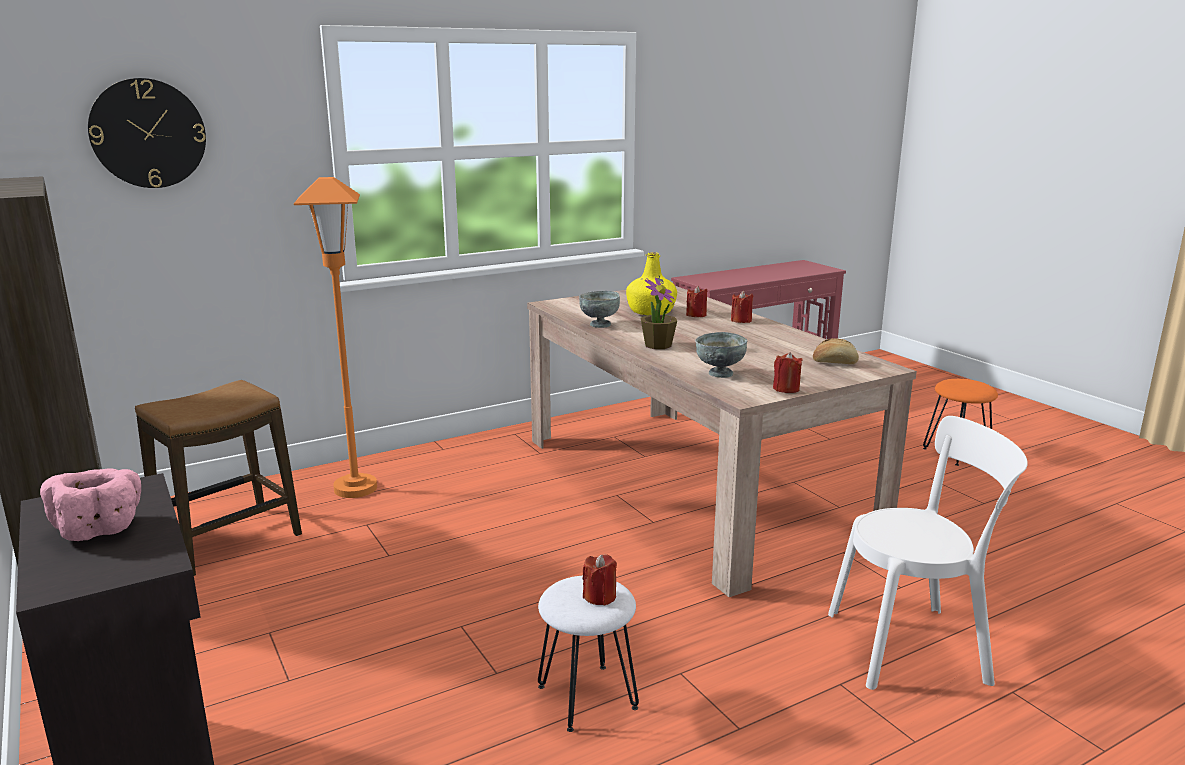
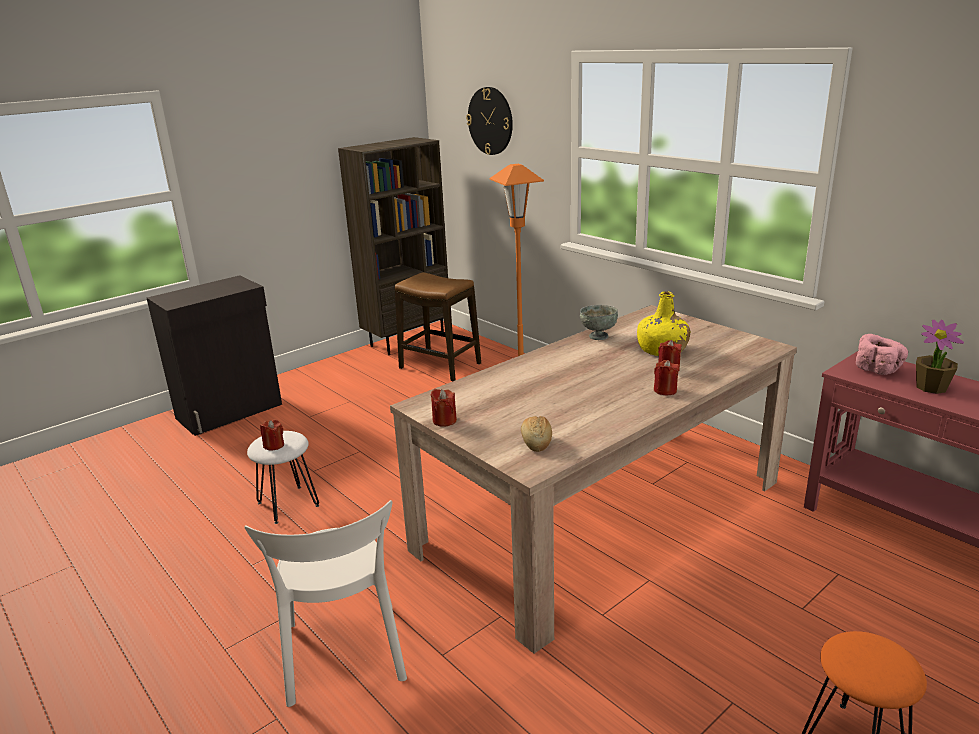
camera: 80 degrees right, 5 degrees up
pink bowl [40,469,141,541] -> pink bowl moved to [856,334,908,375]
potted plant [641,277,677,349] -> potted plant moved to [916,320,964,394]
grey bowl [695,332,747,378] -> none

